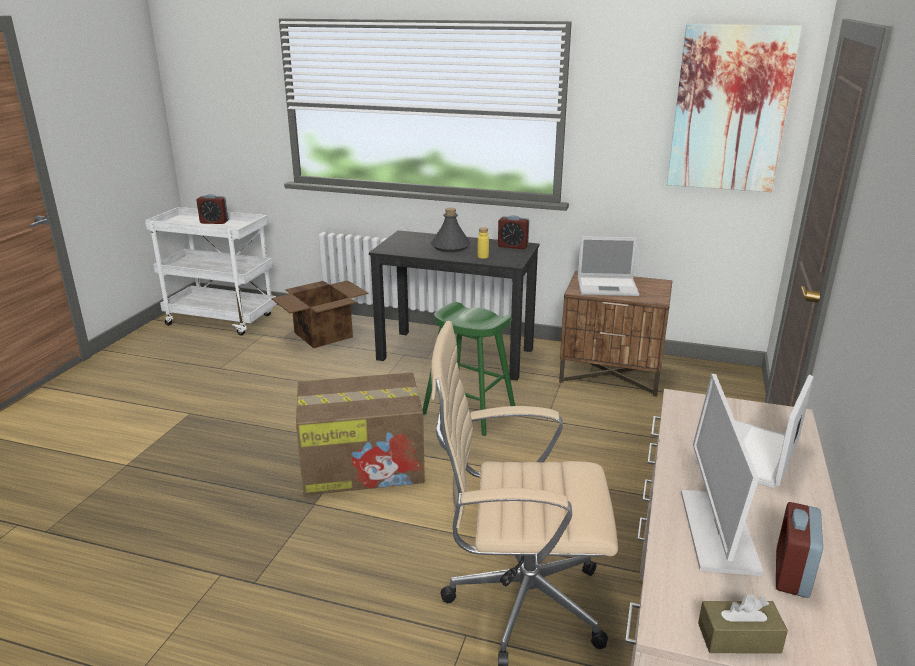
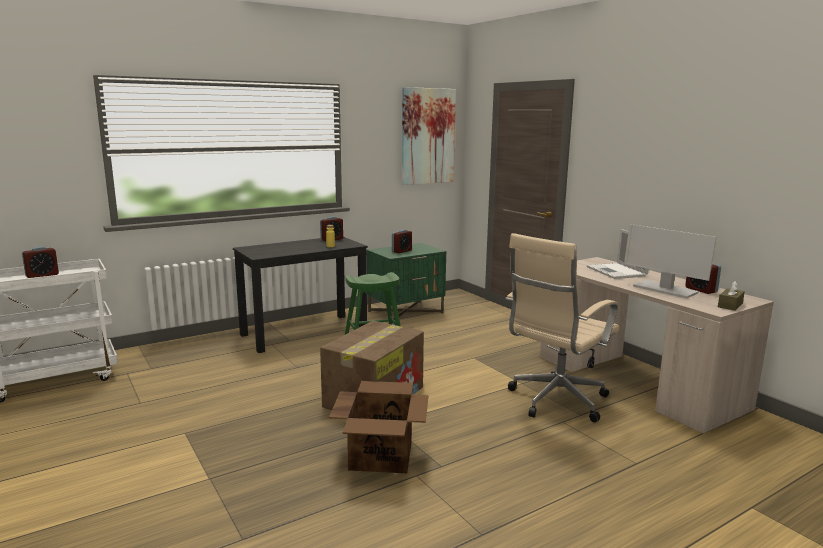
camera: 50 degrees left, 10 degrees down
cardboard box [271,280,368,348] -> cardboard box moved to [329,381,428,473]
grey bottle [431,208,471,252] -> none
brown nightstand [559,271,673,397] -> green nightstand [367,243,446,320]
laptop [578,236,639,296] -> alarm clock [392,230,412,253]

